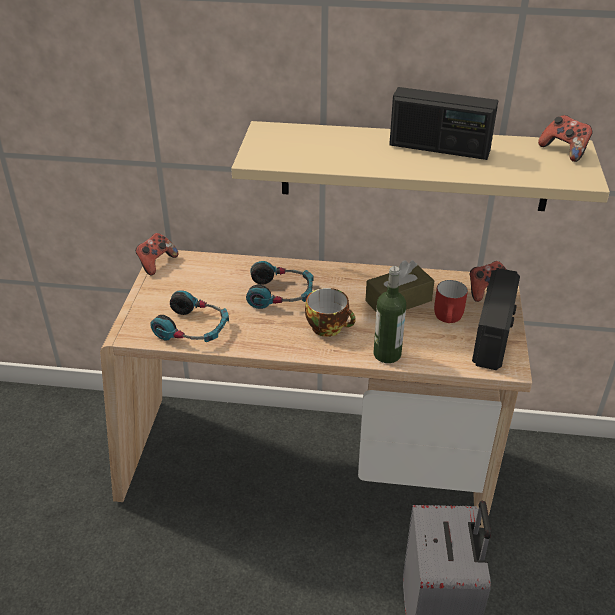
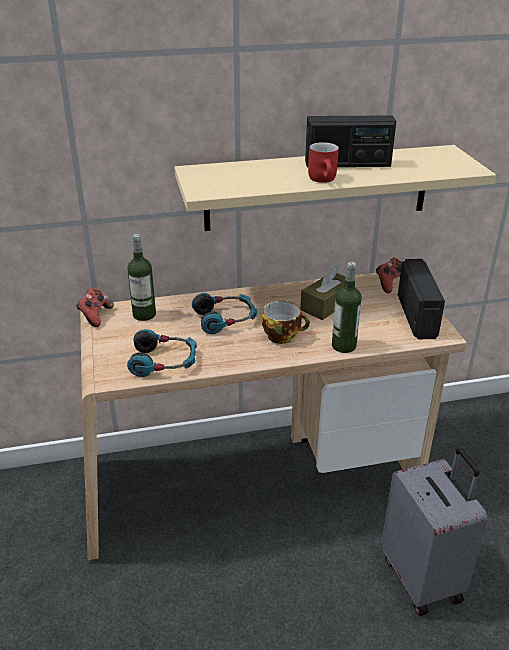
camera: 20 degrees left, 5 degrees down
red mug [434,280,468,323] -> red mug moved to [308,142,339,183]
game controller [538,115,592,162] -> none
none -> bottle [127,234,156,321]

